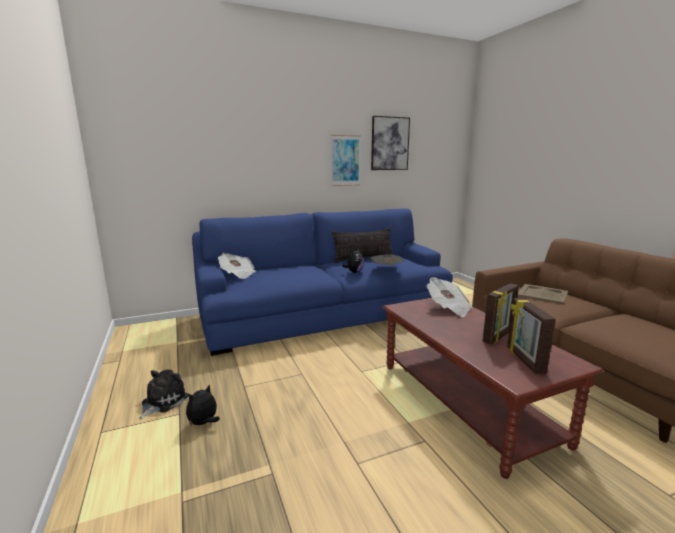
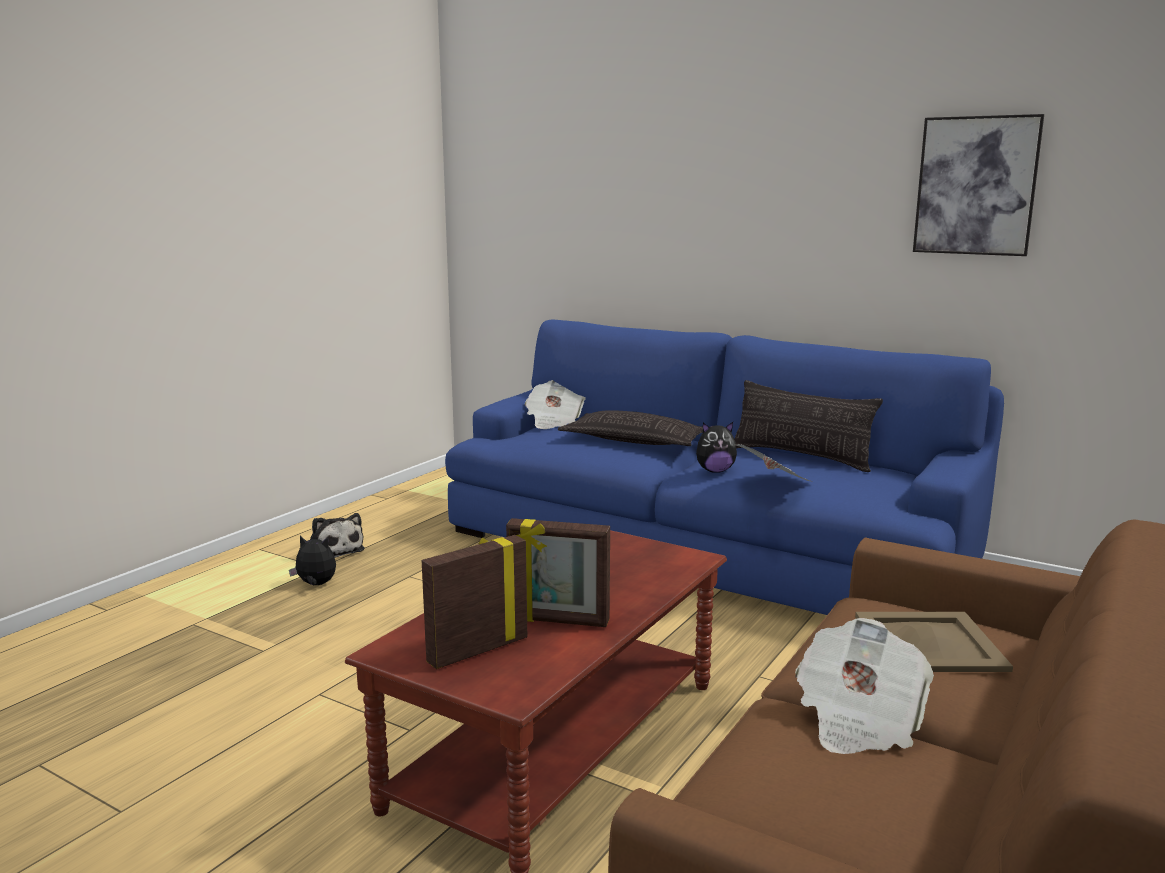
camera: 55 degrees right, 0 degrees up
plush toy [139,369,189,420] -> plush toy turned 60 degrees clockwise [310,513,365,558]
picture [331,135,361,186] -> none
newspaper [426,277,473,317] -> newspaper moved to [795,618,934,754]
none -> pillow [558,410,703,446]

